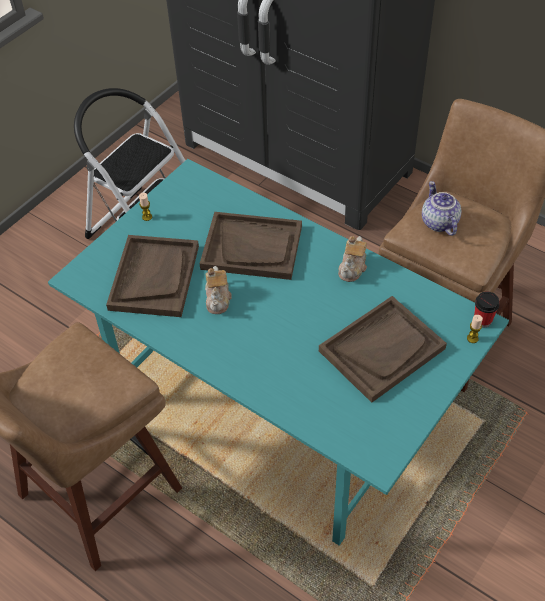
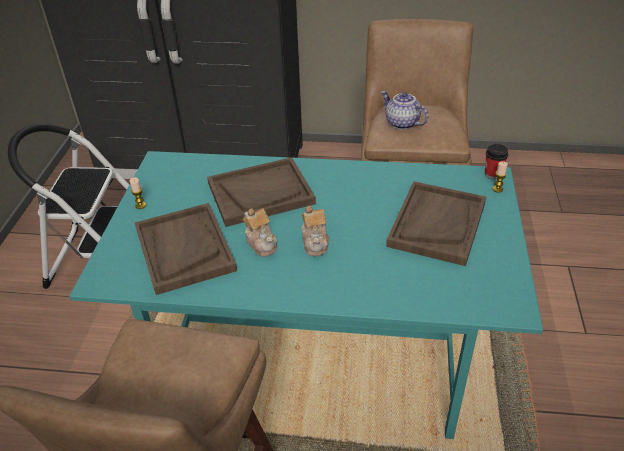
camera: 30 degrees left, 10 degrees down
teapot [338,236,367,282] -> teapot moved to [302,206,329,256]

